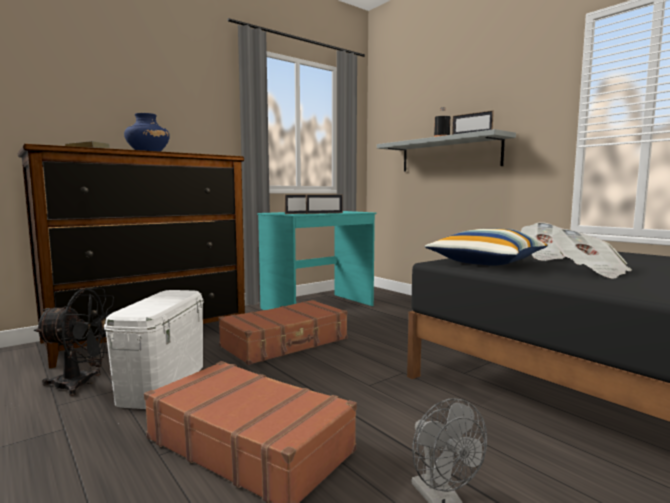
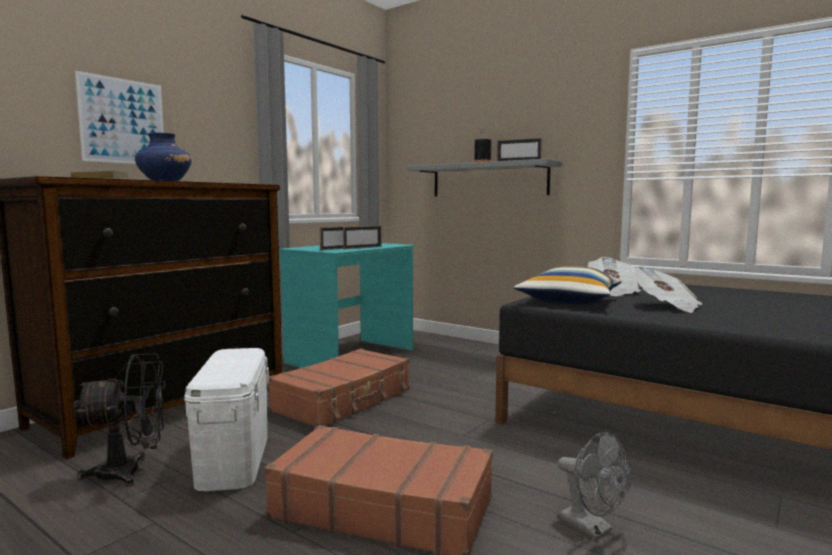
camera: 15 degrees left, 0 degrees up
none -> picture [75,71,164,164]

